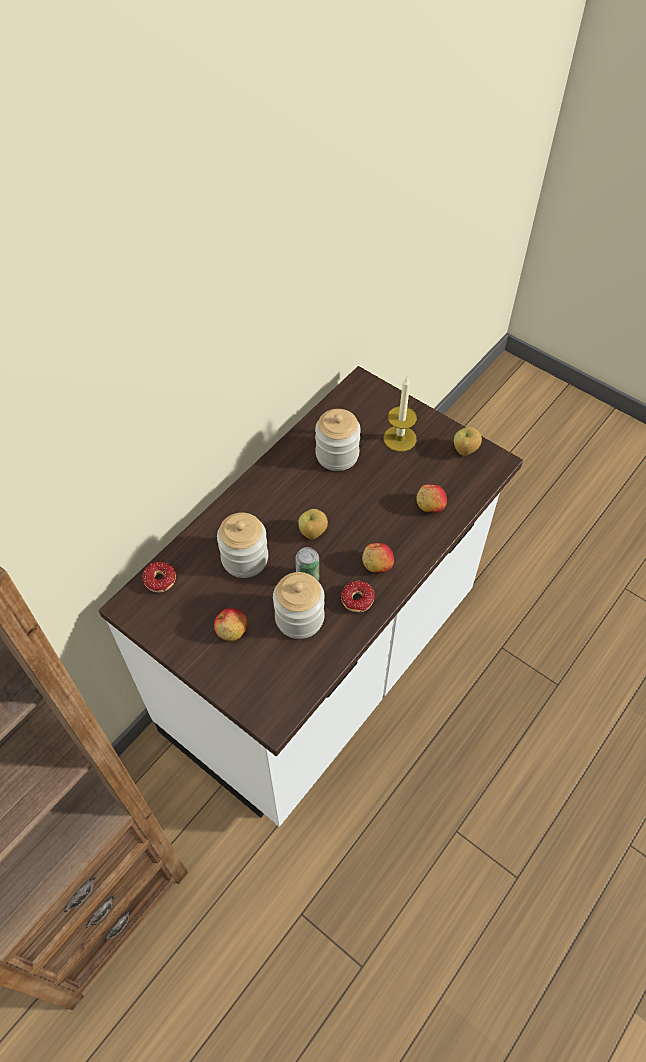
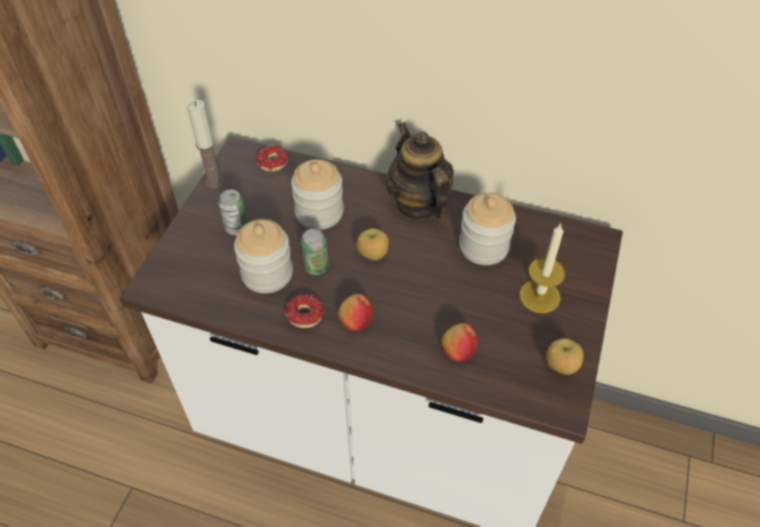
camera: 70 degrees right, 5 degrees down
apple [214,608,248,641] -> can [218,190,248,235]
none -> candle [187,99,223,189]
none -> teapot [386,122,454,220]

